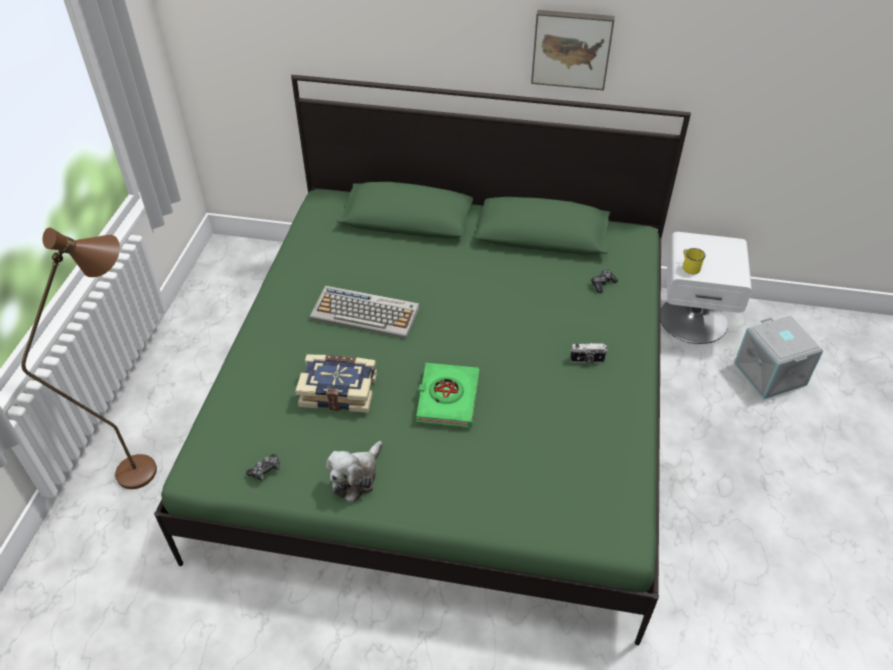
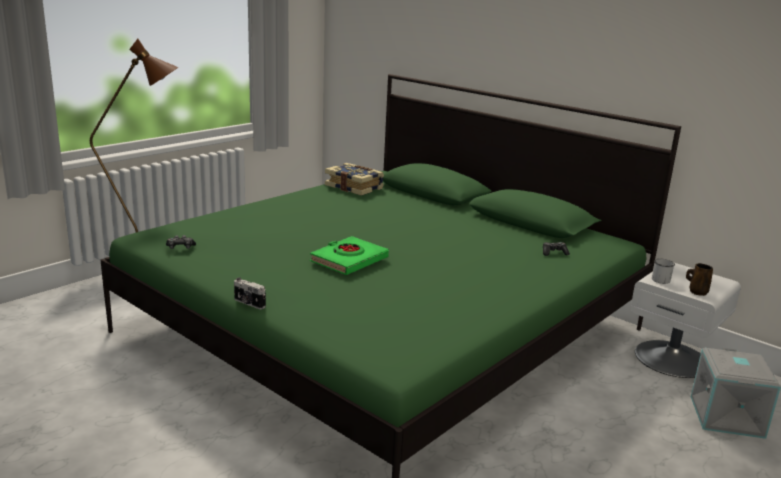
camera: 30 degrees right, 25 degrees down
book [295,355,377,413] -> book moved to [325,163,384,196]
keyboard [310,285,420,339] -> none
plush toy [326,441,383,503] -> none
picture [531,10,615,90] -> none
camera [570,343,607,364] -> camera moved to [234,277,266,309]
yellow mug [683,248,706,274] -> white mug [652,259,675,284]
none -> brown mug [686,263,713,296]

